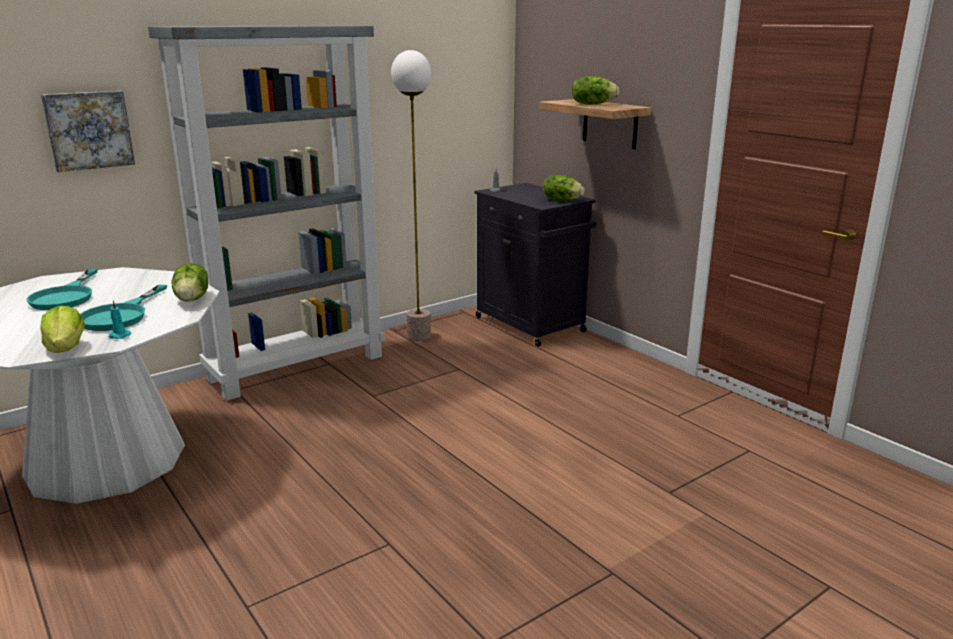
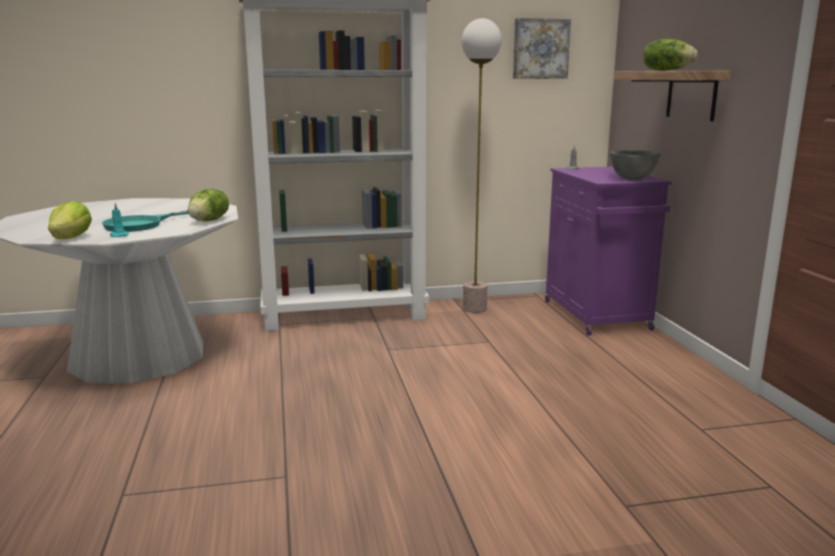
camera: 25 degrees right, 5 degrees down
turquoise frying pan [26,269,97,310] -> none
picture [41,91,135,172] -> picture moved to [513,18,571,79]
black cabinet [474,183,596,347] -> purple cabinet [545,167,672,336]
lettuce [543,175,585,201] -> grey bowl [610,150,661,180]

